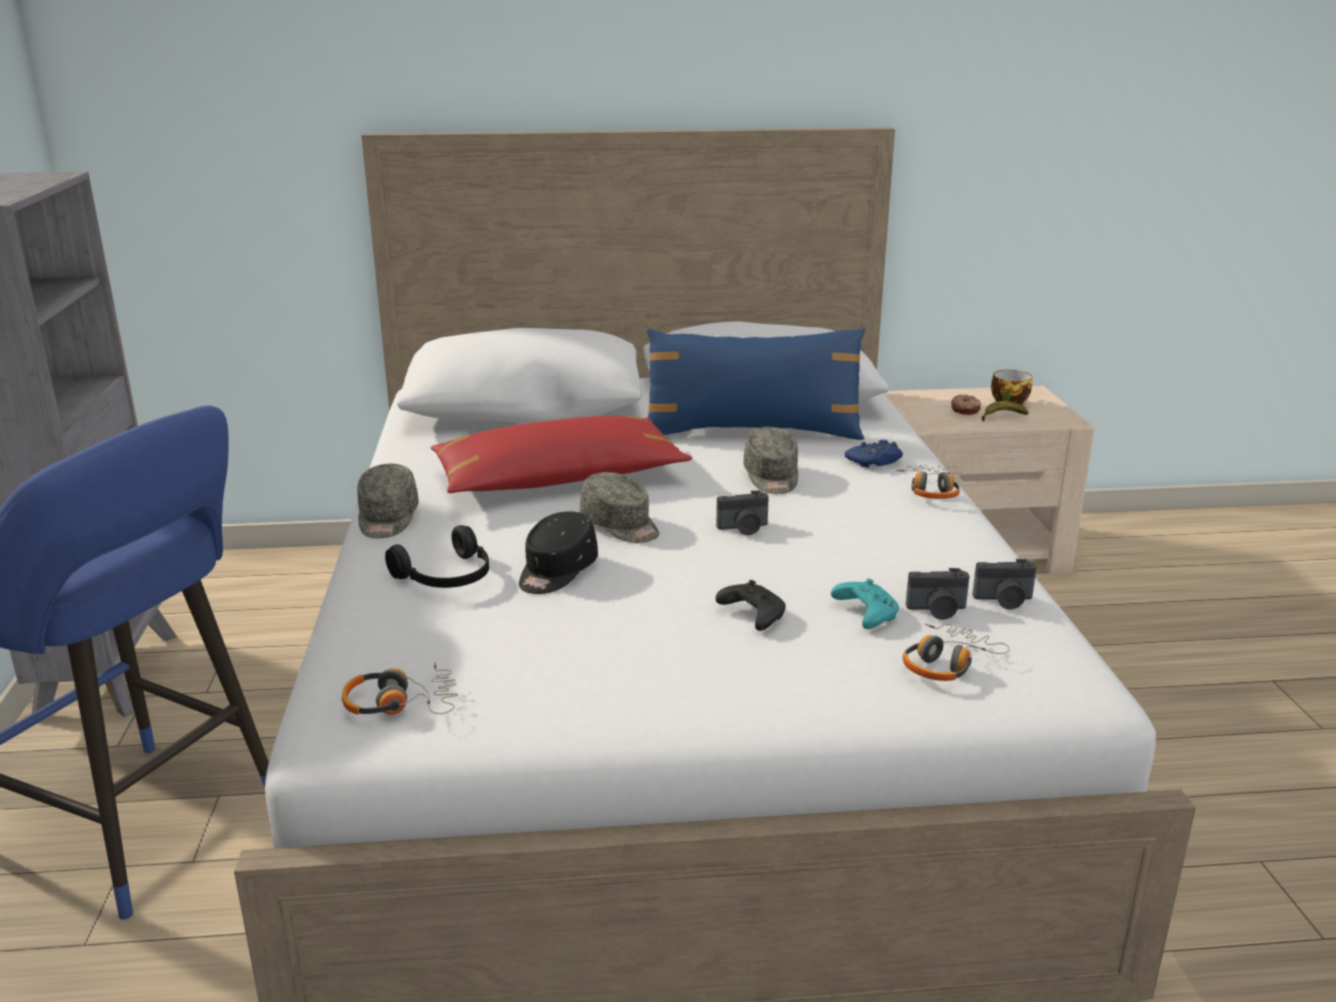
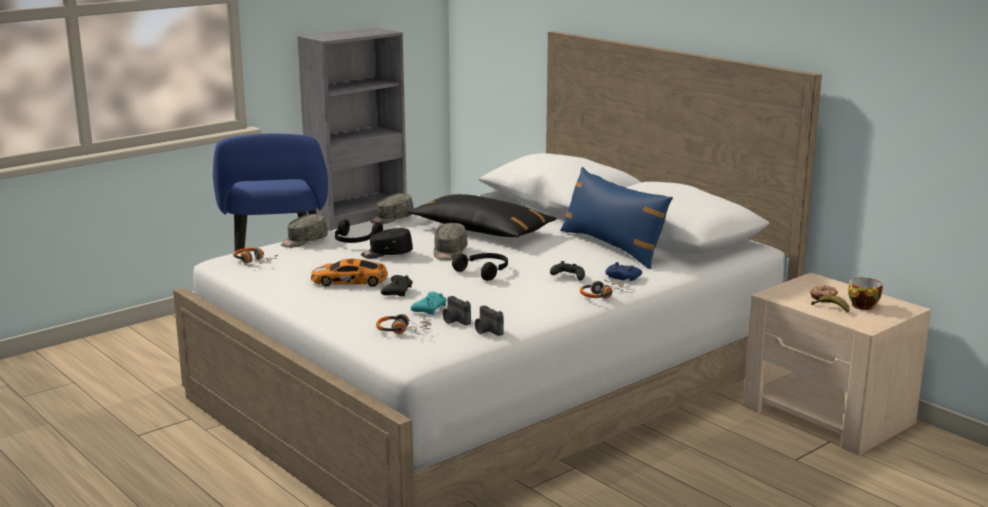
camera: 55 degrees right, 5 degrees down
red pillow [431,416,692,493] -> black pillow [407,194,557,237]
camera [716,490,769,535] -> black headphones [452,253,508,281]
grey cap [743,427,798,494] -> grey cap moved to [281,214,328,248]
none -> toy car [311,259,388,287]
none -> black game controller [550,261,585,281]

